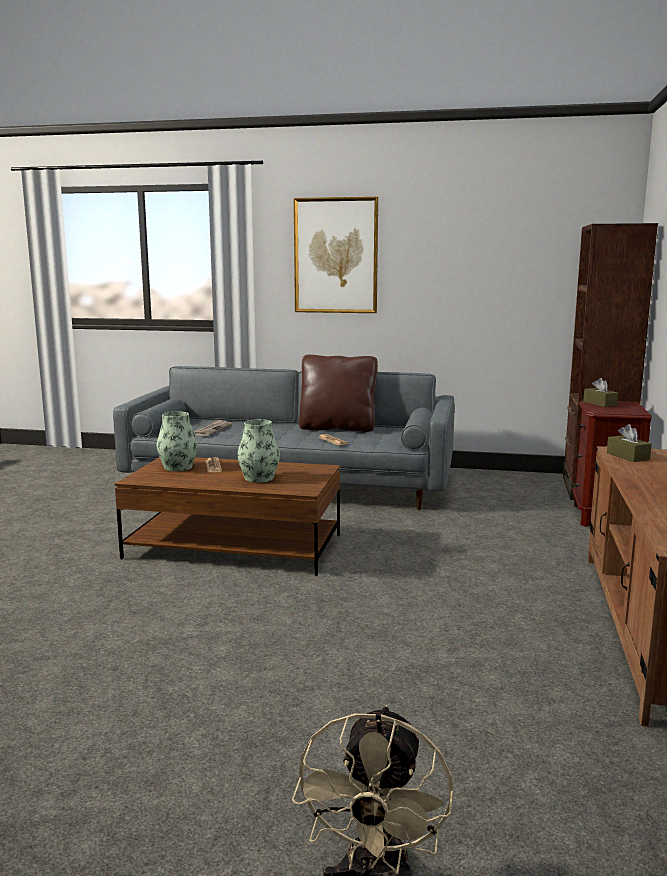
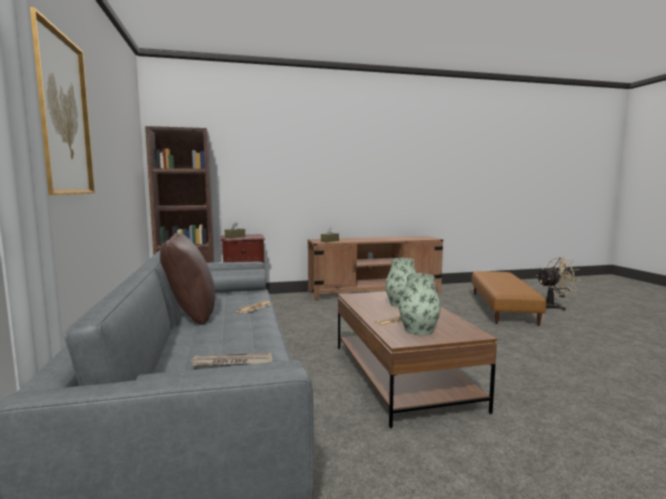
camera: 115 degrees left, 5 degrees down
none -> brown ottoman [472,271,547,326]

